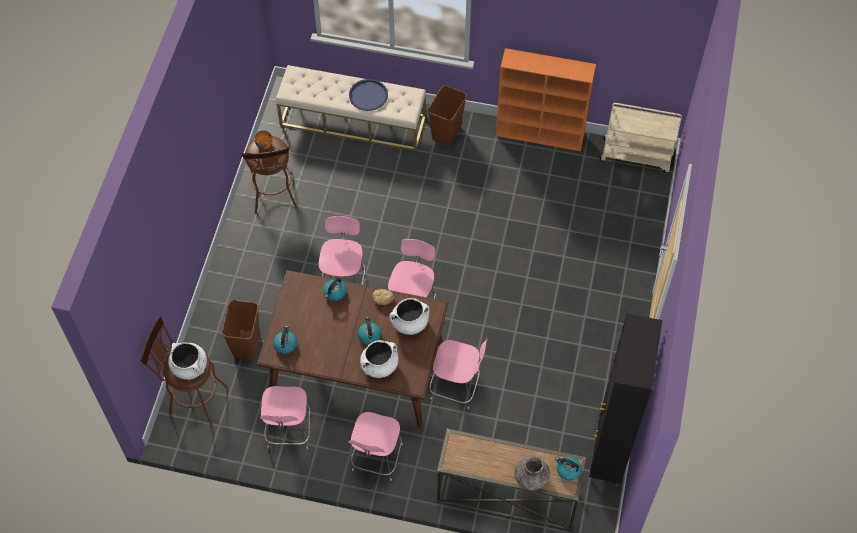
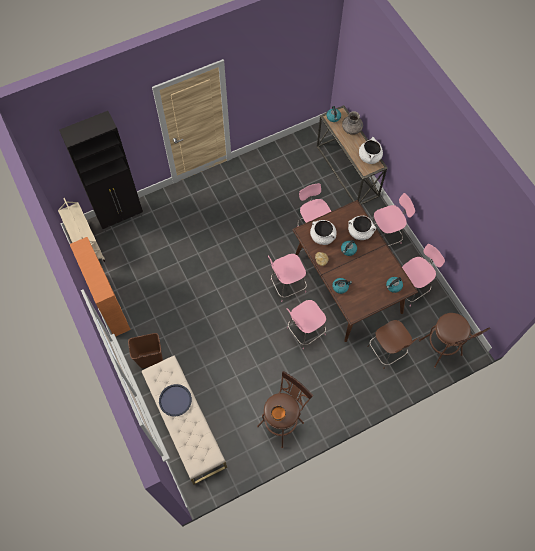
camera: 130 degrees left, 5 degrees up
white cooking pot [168,342,207,380] -> white cooking pot moved to [359,137,383,164]
brown trash can [222,300,260,360] -> brown chair [367,320,419,369]
black cabinet [589,313,662,487] -> black cabinet moved to [59,111,143,232]

